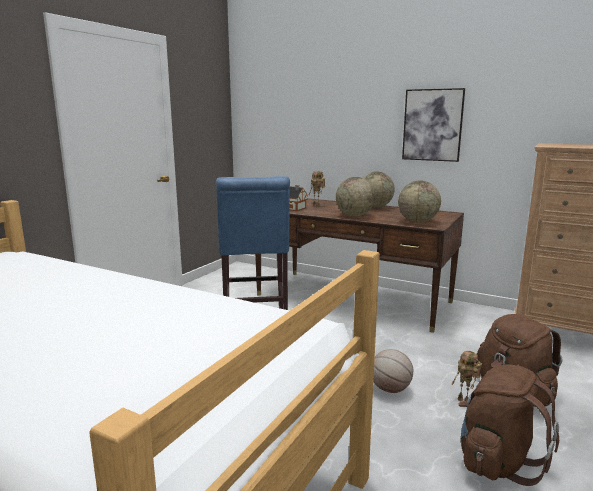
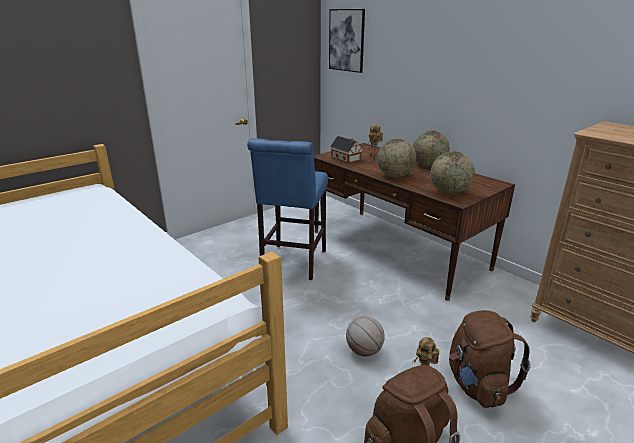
camera: 20 degrees right, 10 degrees up
picture [402,88,465,162] -> picture moved to [329,9,365,73]

